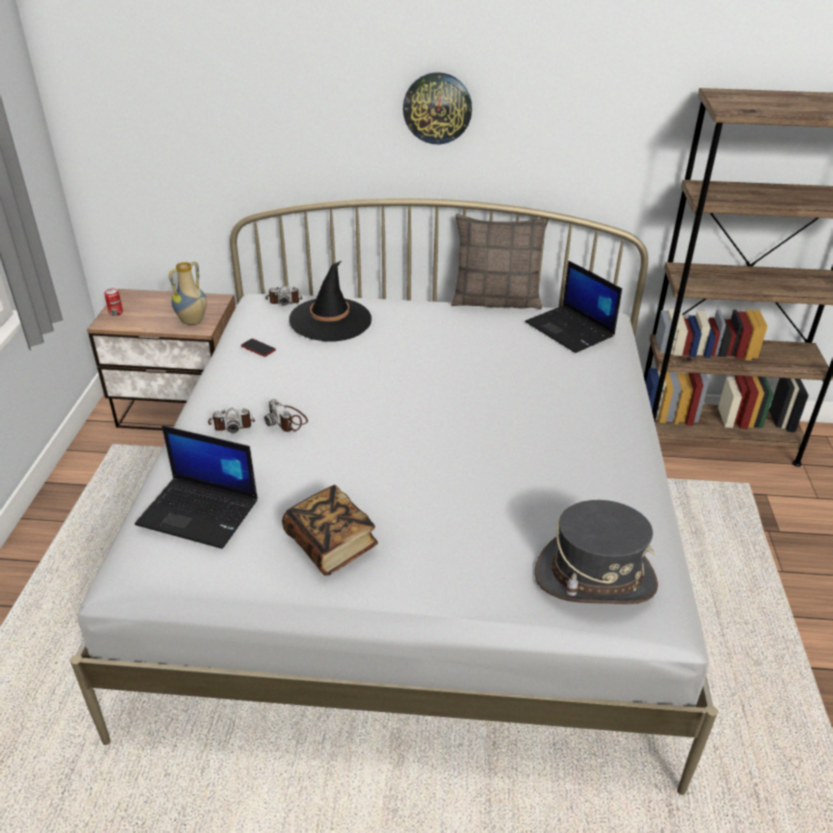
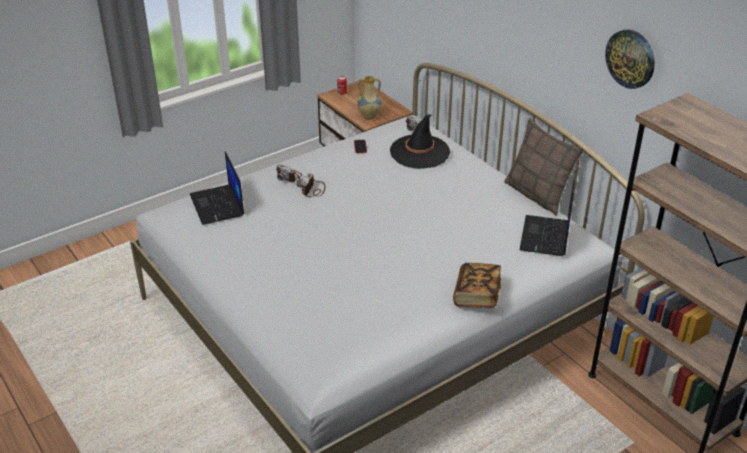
camera: 50 degrees right, 0 degrees up
book [282,485,378,576] -> book moved to [453,263,501,308]
wall clock [403,72,472,144] -> wall clock moved to [605,29,655,89]
grey hat [535,500,658,604] -> none

